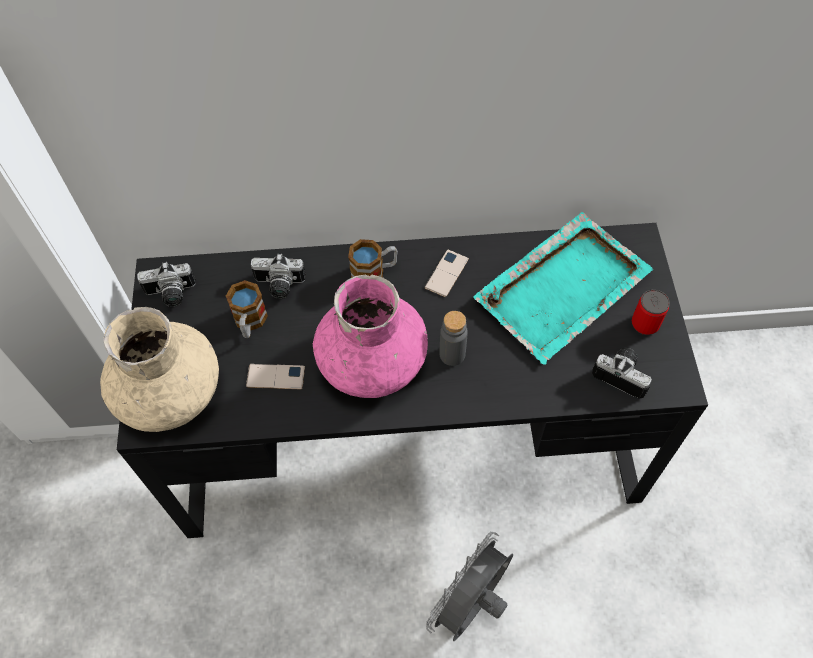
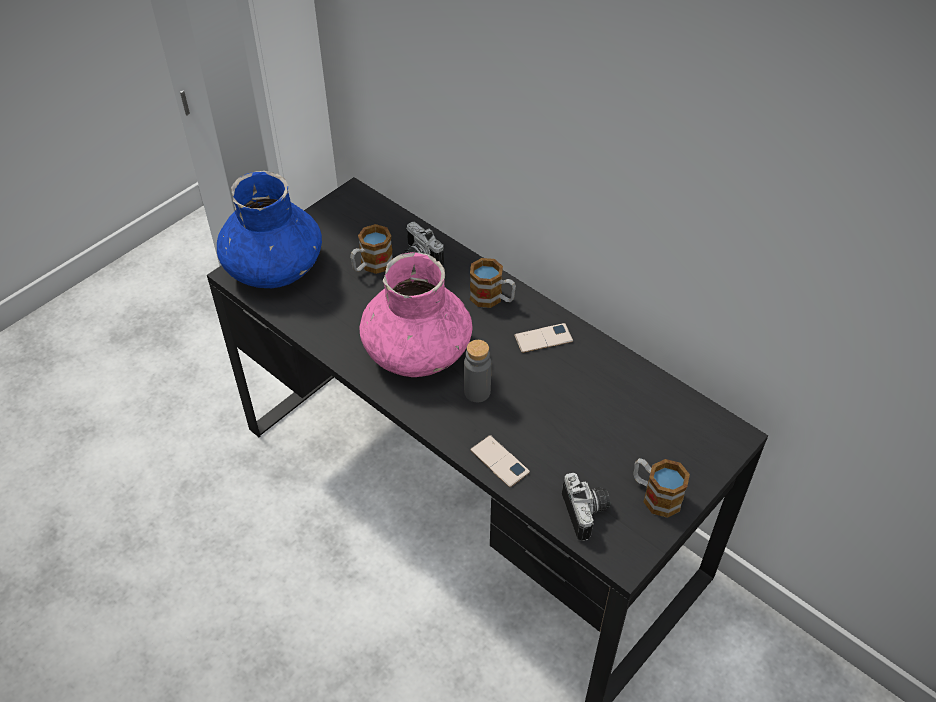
camera: 45 degrees right, 10 degrees down
beige vase [100,307,219,432] -> blue vase [217,171,322,288]
camera [137,262,196,307] -> none
phone [246,364,305,389] -> phone moved to [470,435,530,487]
grey fan [426,532,513,641] -> none
turquoise tray [473,212,653,364] -> none
can [632,290,670,335] -> mug [633,458,690,518]

